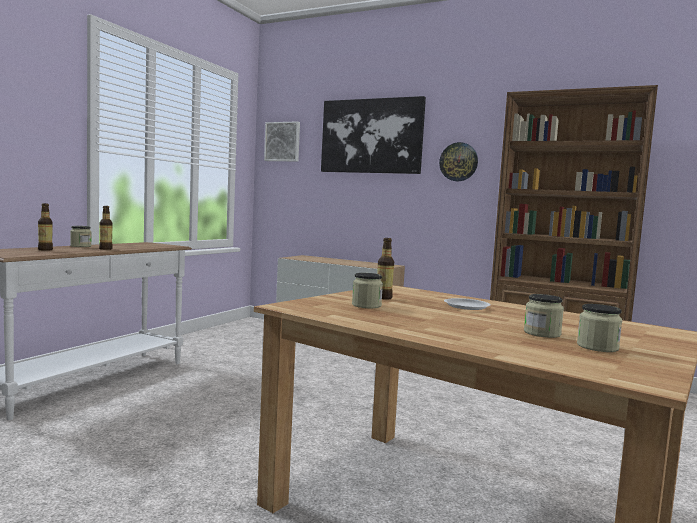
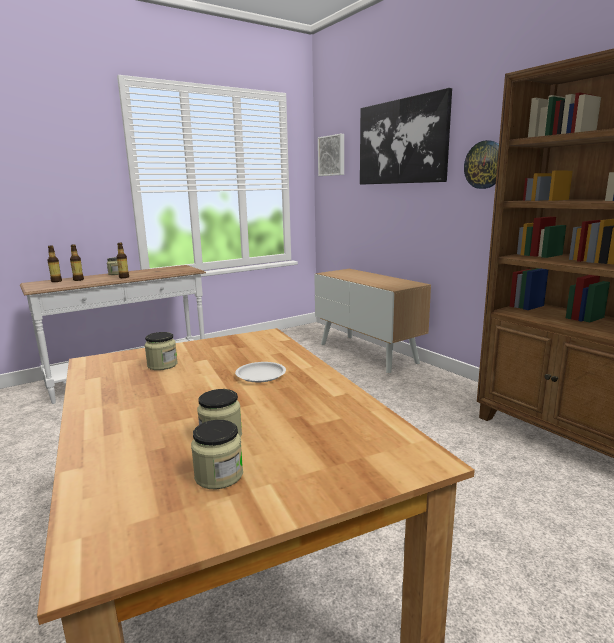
camera: 30 degrees right, 10 degrees up
bottle [377,238,394,300] -> bottle moved to [47,246,62,282]

